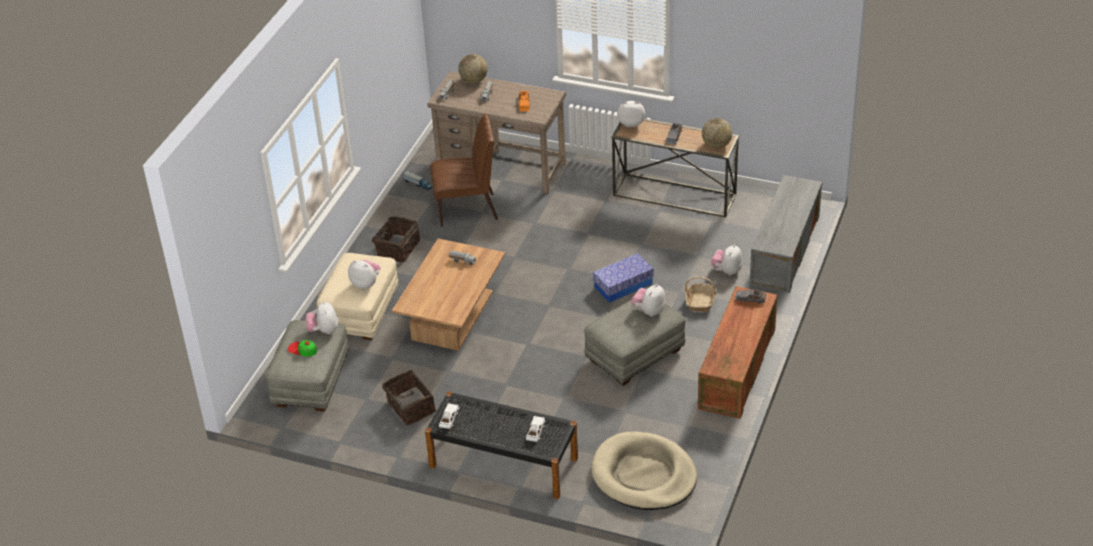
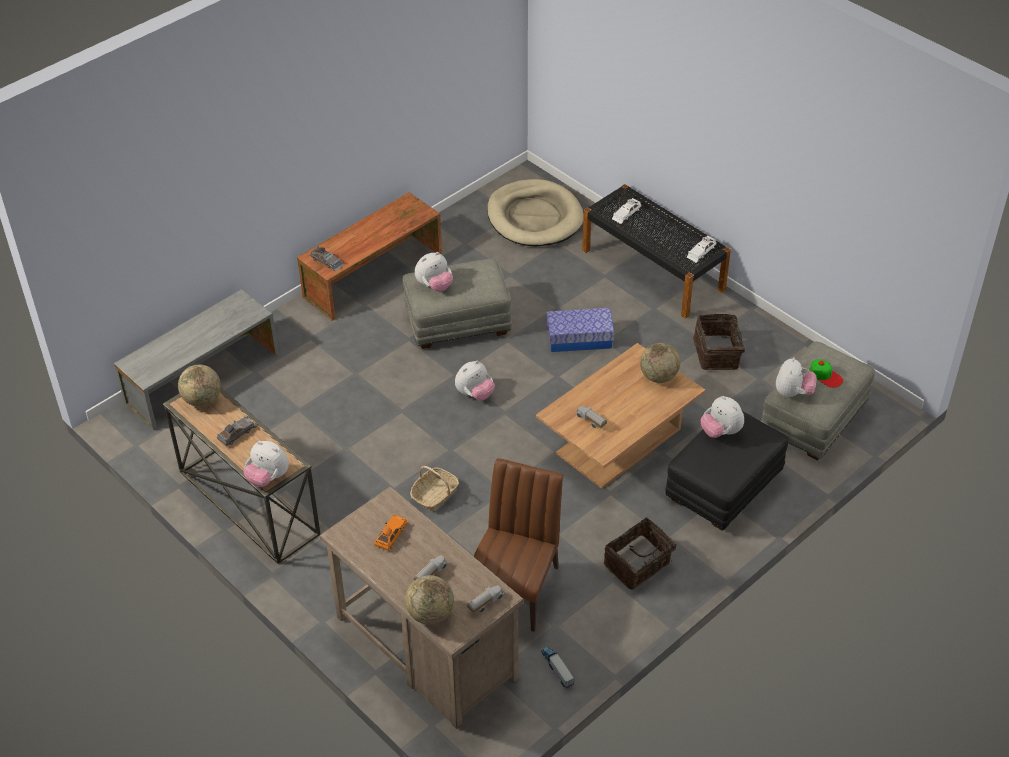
camera: 155 degrees left, 5 degrees up
beige ottoman [317,253,398,340] -> black ottoman [666,411,788,531]
brown chair [430,114,498,227] -> brown chair turned 90 degrees clockwise [473,458,564,632]
storage box [593,253,654,303] -> storage box moved to [547,308,614,352]
basket [685,277,716,312] -> basket moved to [410,466,459,510]
plush toy [711,244,742,276] -> plush toy moved to [455,360,495,401]
none -> globe [640,343,680,383]

